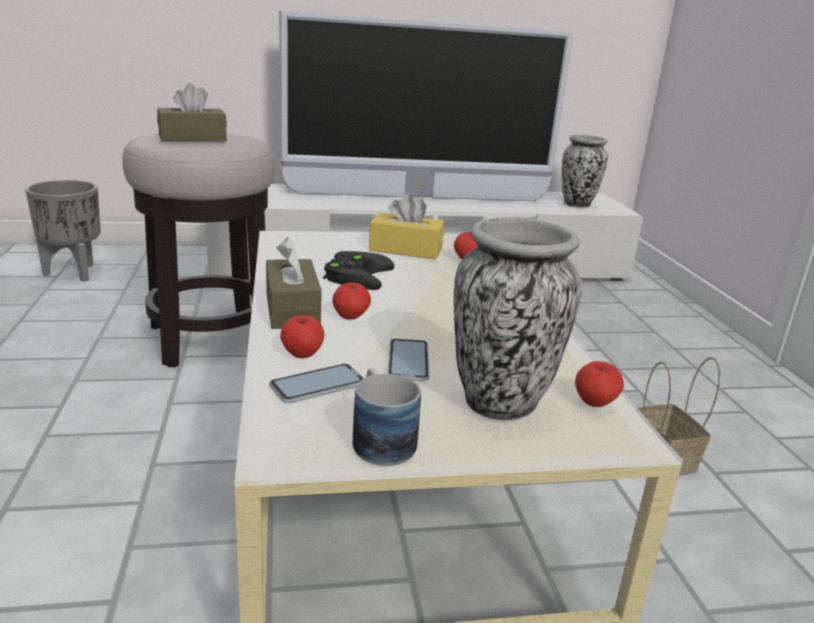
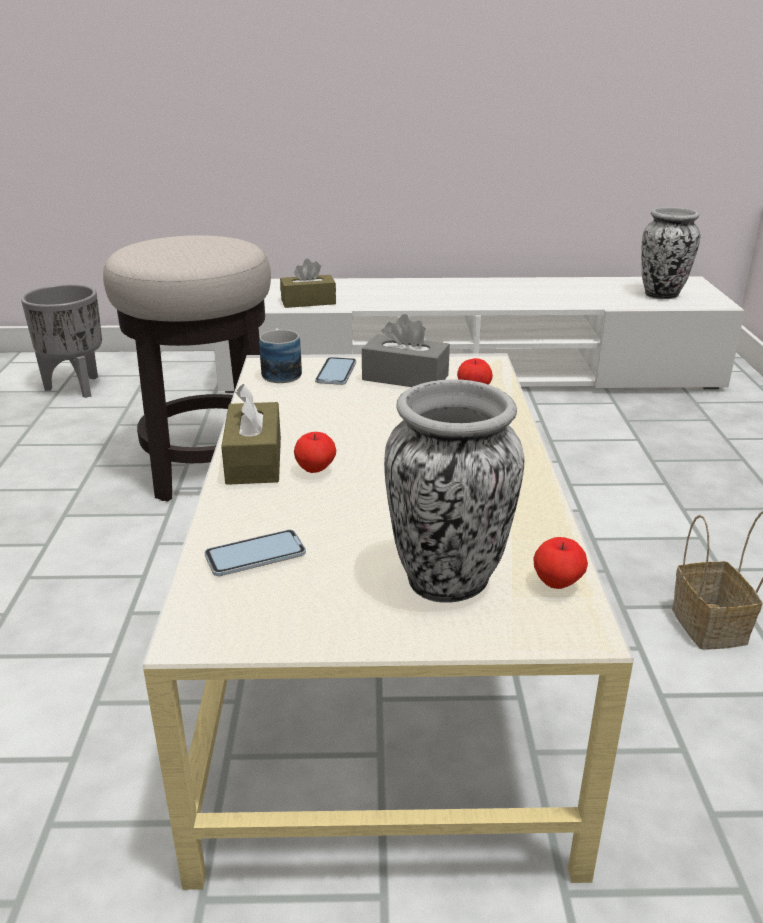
camera: 10 degrees right, 5 degrees up
brown tissue box [157,83,227,141] -> brown tissue box moved to [280,259,336,308]
television [279,11,574,201] -> none
apple [280,316,324,358] -> none
black game controller [323,251,394,290] -> none
mug [352,368,421,466] -> mug moved to [259,328,302,383]
yellow tissue box [369,193,444,259] -> grey tissue box [362,314,450,387]
phone [388,339,429,381] -> phone moved to [315,357,356,385]

